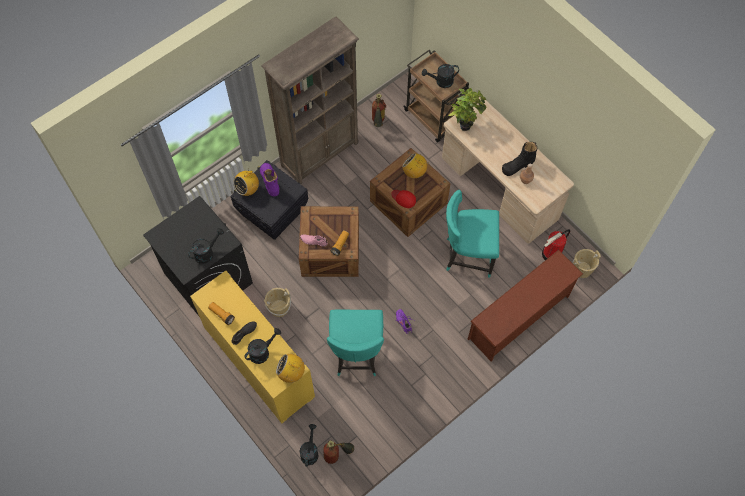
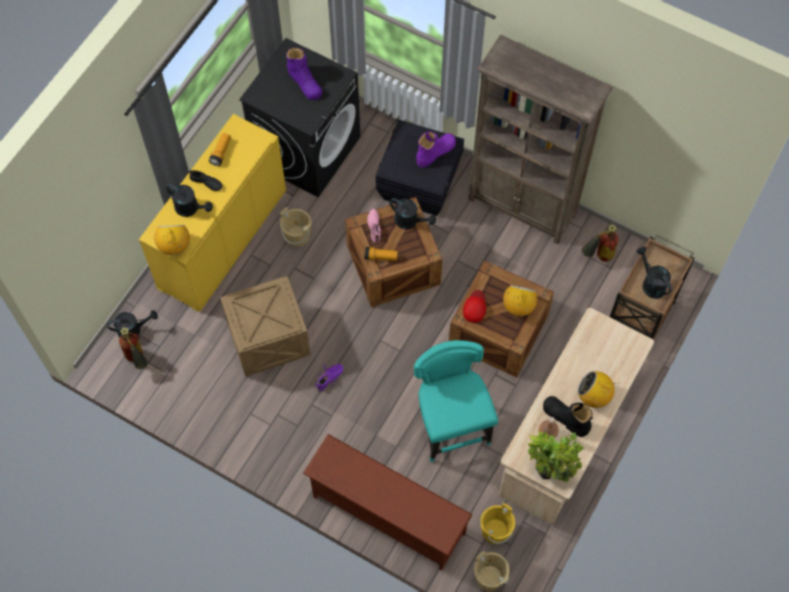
camera: 70 degrees right, 0 degrees up
black watering can [188,228,224,264] -> black watering can moved to [390,198,436,229]
radio [233,169,259,196] -> radio moved to [577,371,620,408]
turquoise chair [327,310,384,376] -> crate [220,276,311,376]
potted plant [449,88,487,131] -> potted plant moved to [527,430,583,482]
fire extinguisher [542,230,570,260] -> yellow bucket [480,503,515,544]
none -> purple boot [286,48,322,100]

